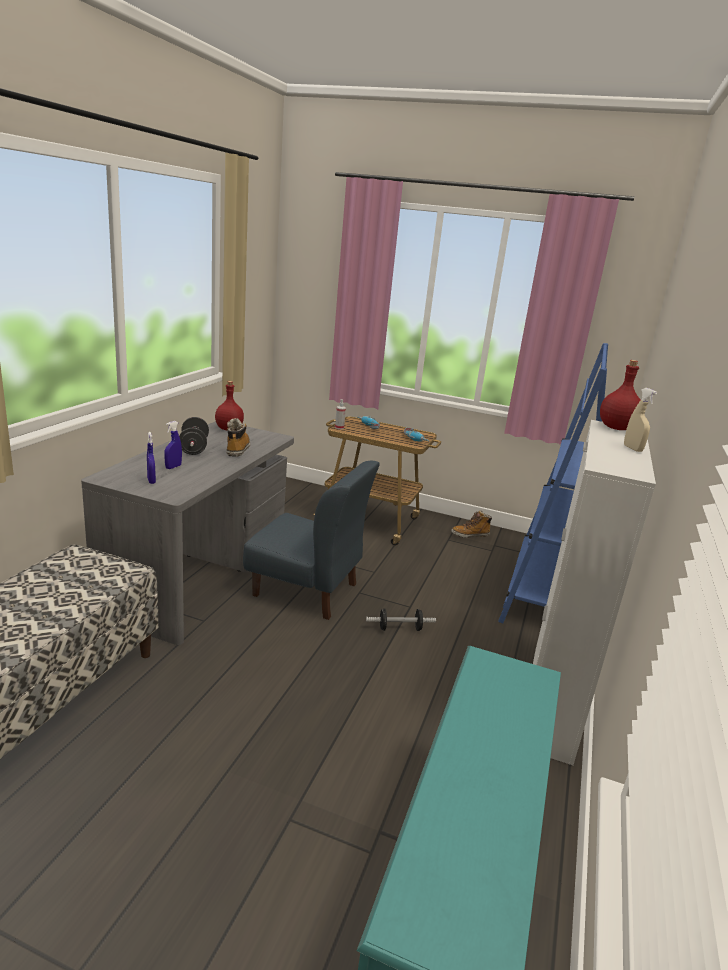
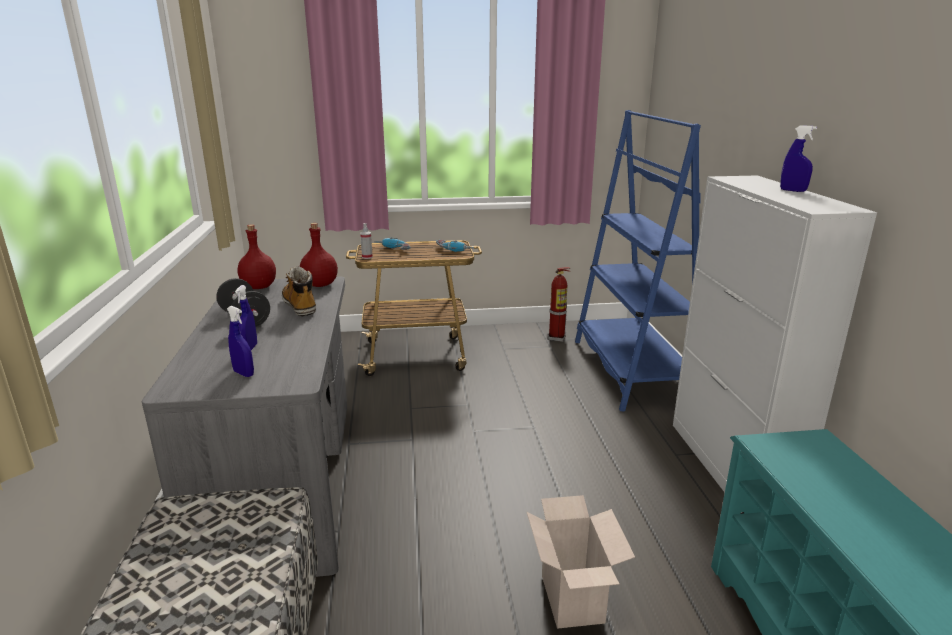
camera: 25 degrees left, 0 degrees up
blue chair [243,461,380,620] -> none
dumbbell [366,608,436,631] -> none
boot [451,510,493,538] -> none
red bottle [600,360,640,430] -> red bottle moved to [300,223,338,287]
beige spray bottle [624,388,657,452] -> blue spray bottle [780,125,817,192]
none -> cardboard box [527,495,635,629]
none -> fire extinguisher [547,267,571,342]

